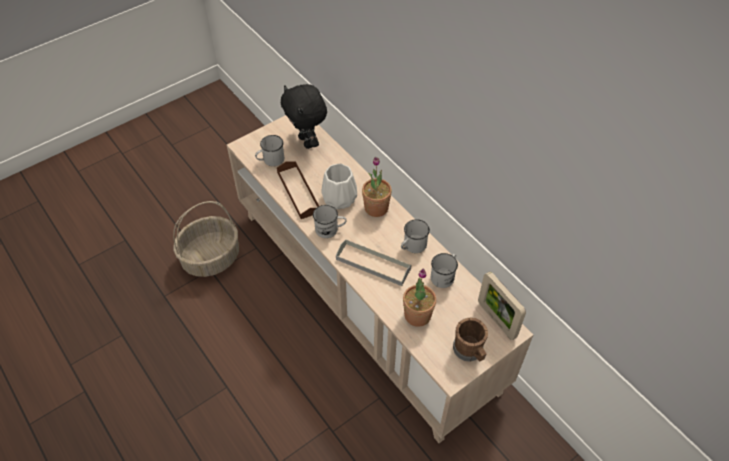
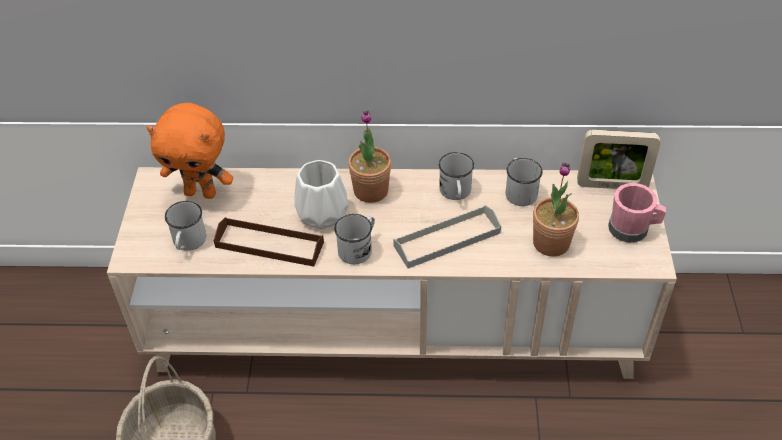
camera: 50 degrees left, 5 degrees down
black plush toy [281,84,327,149] -> orange plush toy [146,103,233,199]
brown mug [453,318,488,362] -> pink mug [608,183,666,243]

